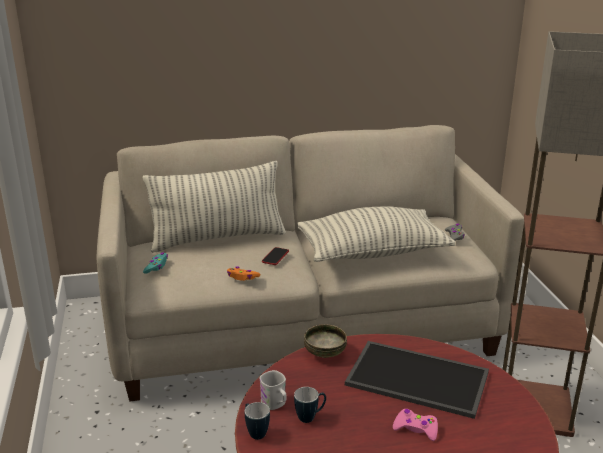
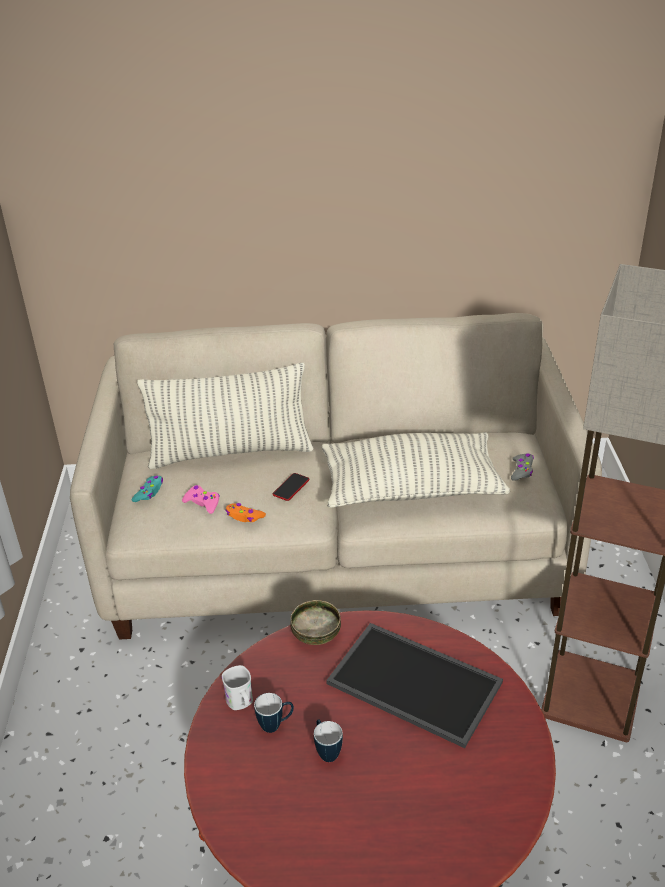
camera: 10 degrees right, 10 degrees up
mug [245,402,270,440] -> mug moved to [314,719,343,762]
pink game controller [393,409,438,441] -> pink game controller moved to [182,485,220,514]

